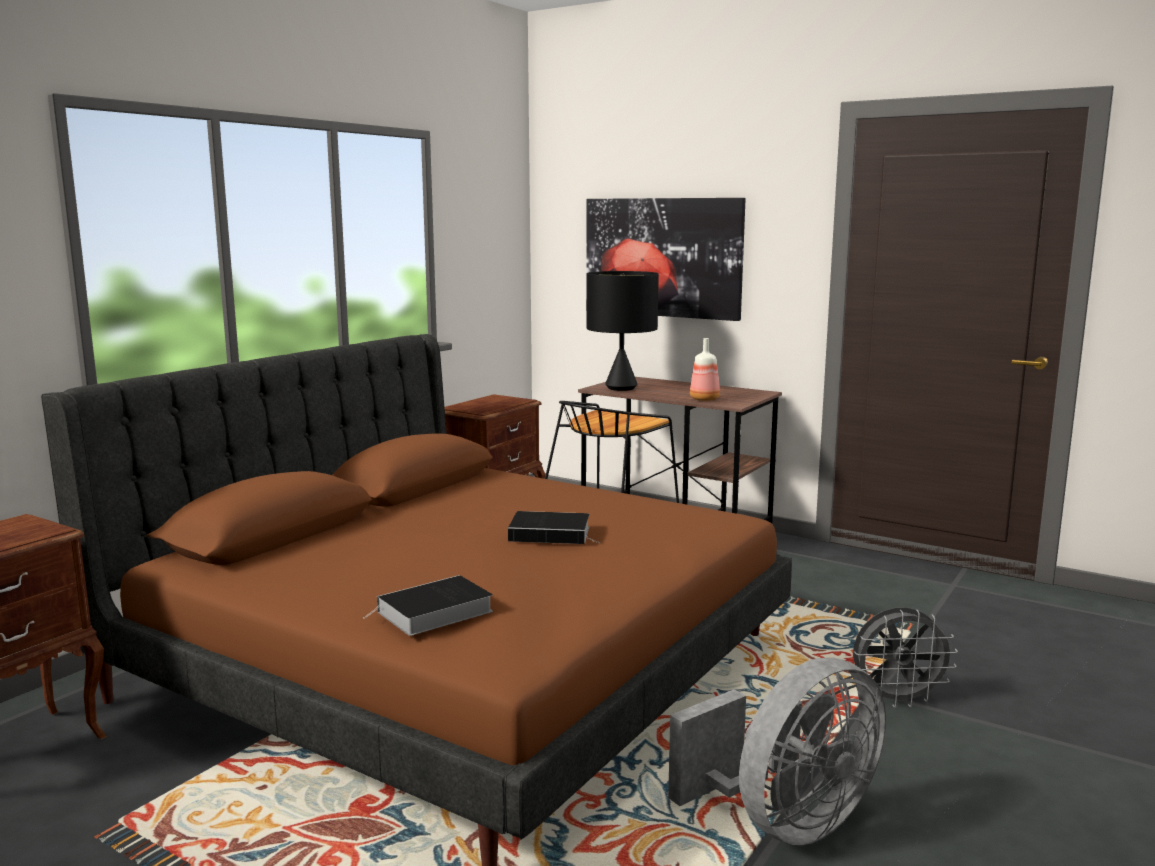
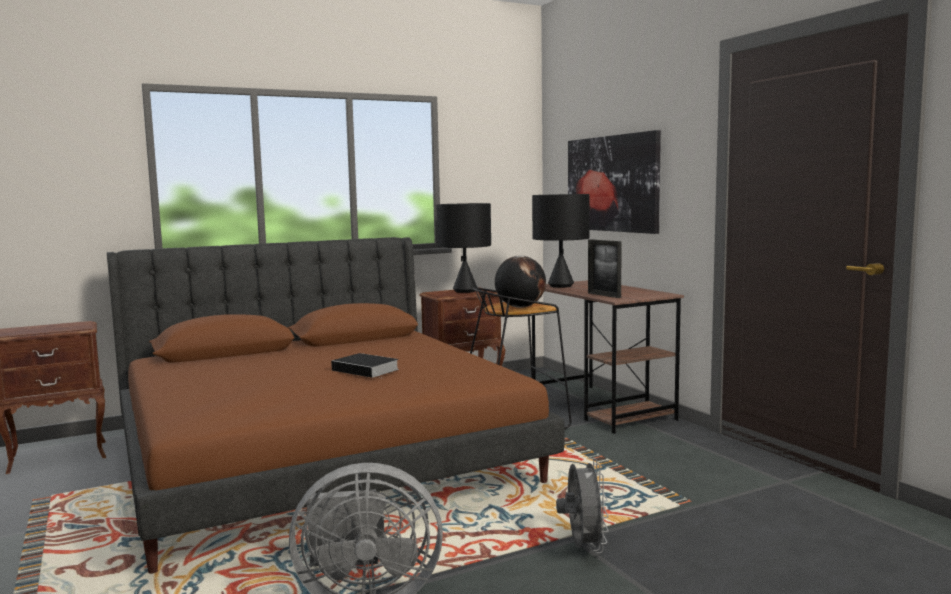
camera: 30 degrees right, 5 degrees down
book [363,575,493,636] -> none
bottle [690,338,720,401] -> picture frame [588,239,622,298]
grey fan [853,608,958,708] -> grey fan turned 120 degrees counterclockwise [556,458,609,553]
none -> black table lamp [436,203,491,293]
none -> globe [495,256,546,308]

